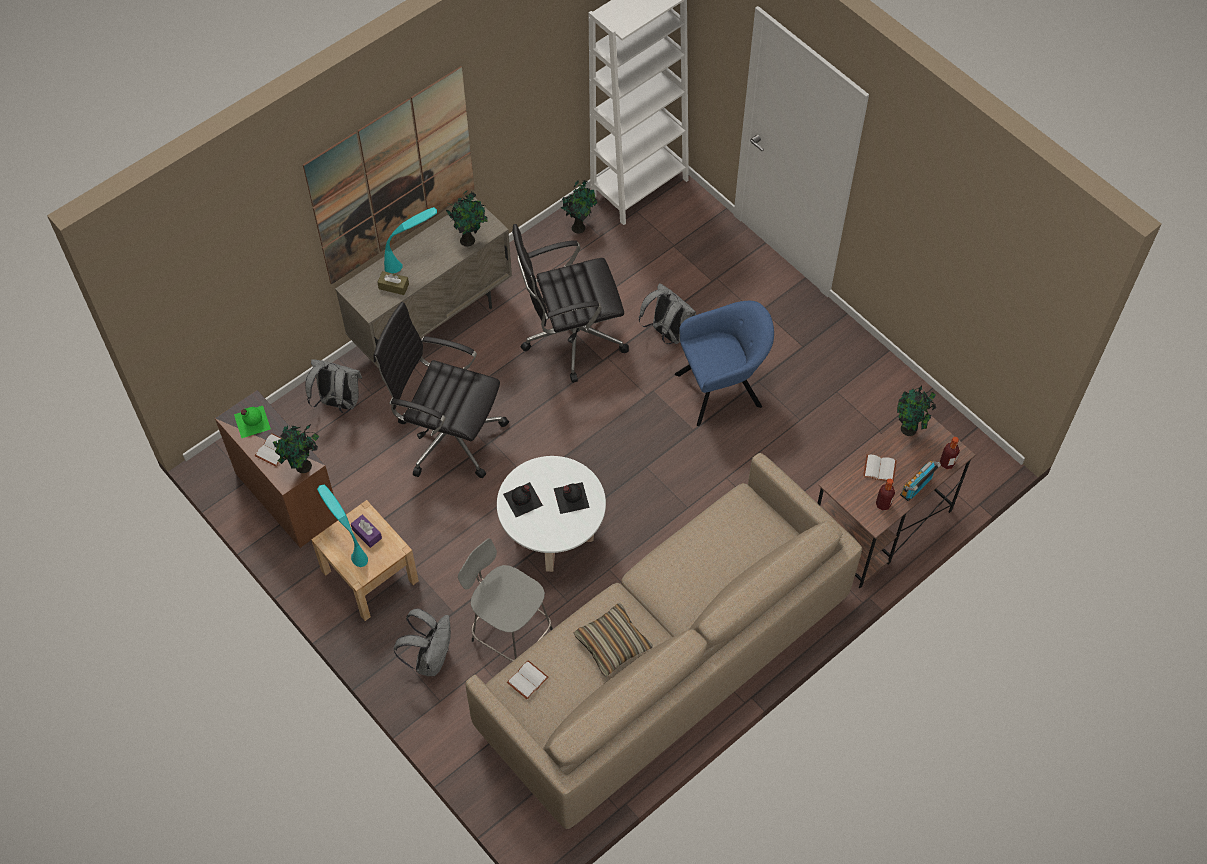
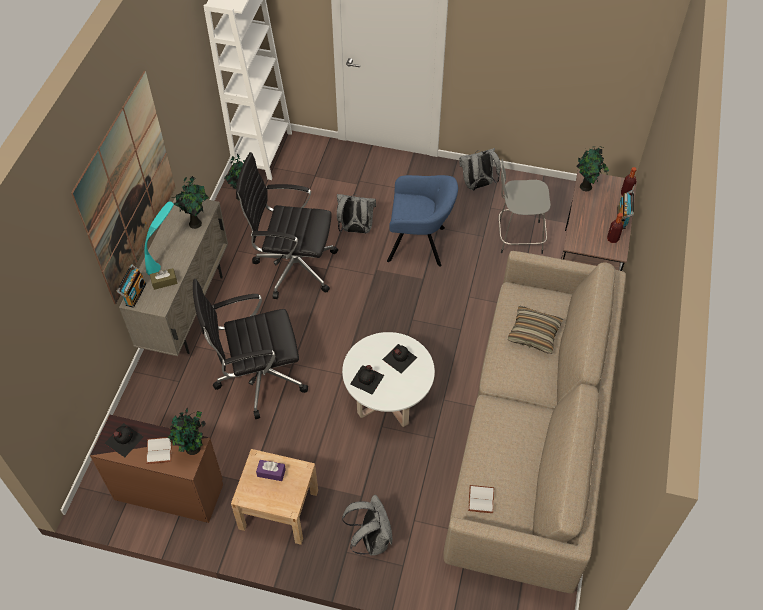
camera: 35 degrees left, 5 degrees down
green bottle [234,406,271,438] -> black bottle [104,423,144,457]
grey backpack [305,359,362,413] -> grey backpack moved to [459,148,501,191]
turquoise table lamp [317,485,368,567] -> none
grey stool [458,538,553,662] -> grey stool moved to [498,159,551,254]
black office chair [512,224,629,383] -> black office chair turned 60 degrees clockwise [236,152,338,299]
pillow [574,603,653,677] -> pillow moved to [508,306,563,354]
blue armchair [675,301,774,426] -> blue armchair turned 60 degrees clockwise [387,175,458,267]
white book [863,454,897,482] -> none
none -> radio [117,265,146,308]

